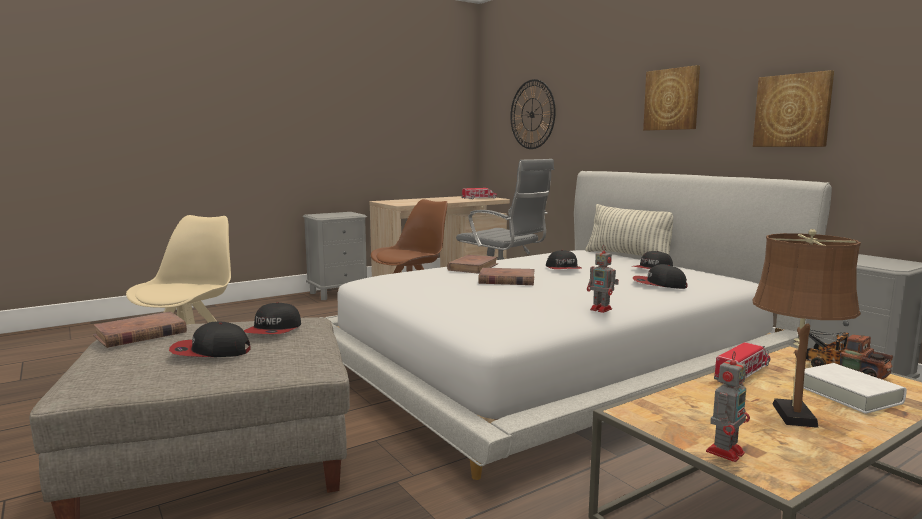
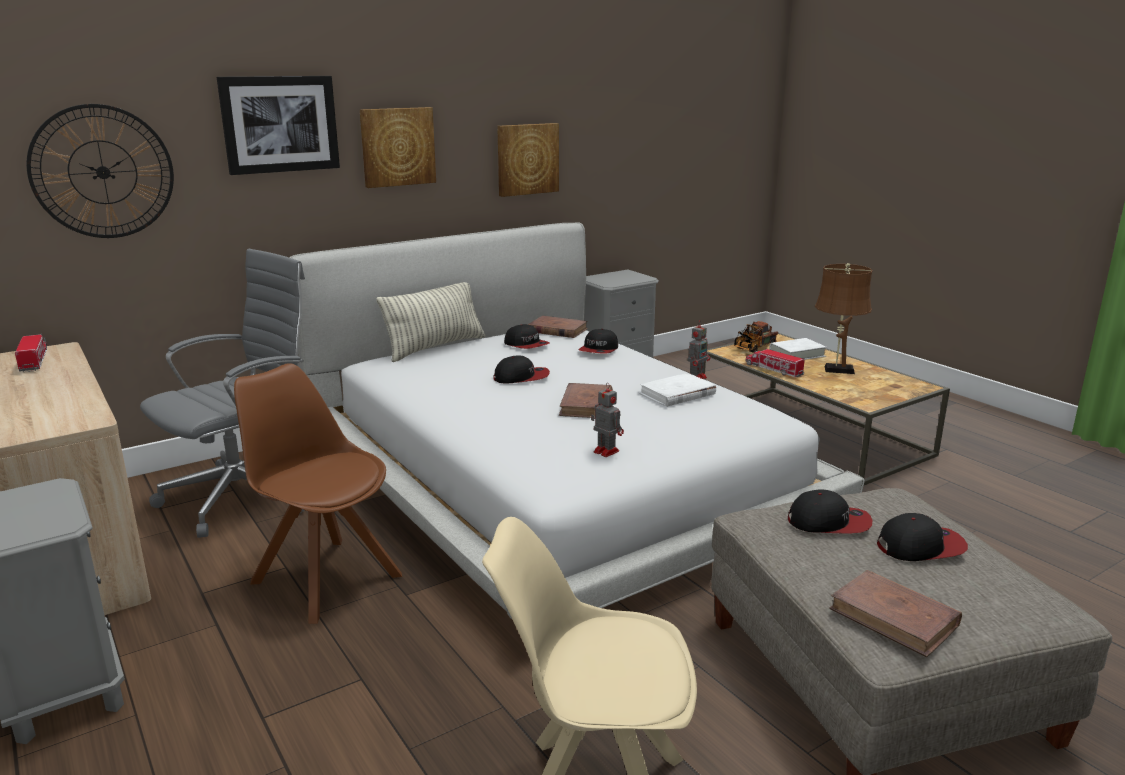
camera: 90 degrees left, 10 degrees up
cap [169,321,251,357] -> cap turned 90 degrees counterclockwise [877,513,968,561]
brown book [447,255,498,273] -> brown book moved to [528,316,588,338]
toy robot [706,351,750,462] -> toy robot moved to [591,383,624,457]
none -> picture [217,76,340,175]
none -> white book [638,373,716,407]

